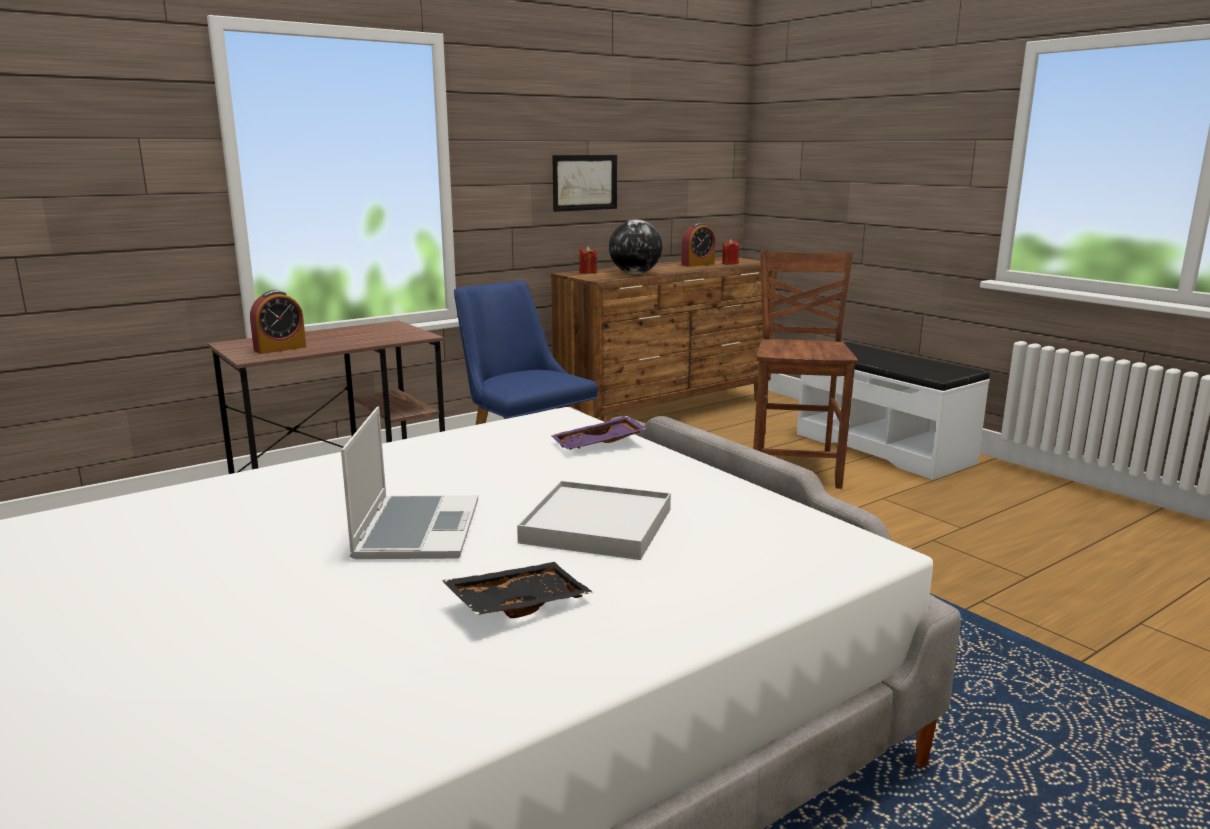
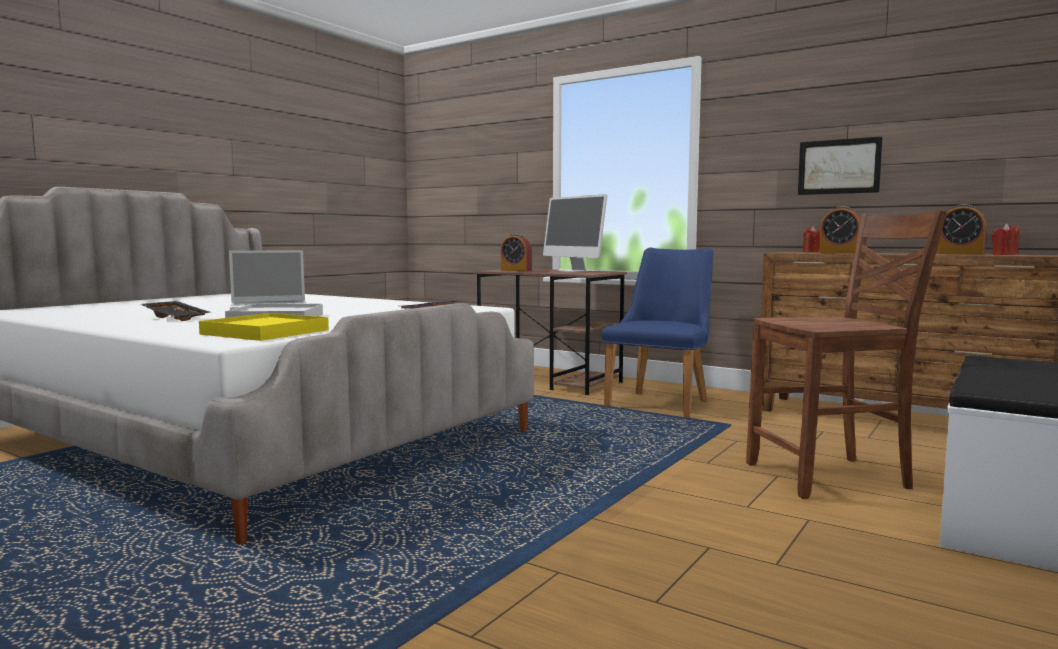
camera: 70 degrees right, 10 degrees down
globe [609,220,662,274] -> alarm clock [819,206,861,254]
none -> yellow tray [199,313,329,341]
none -> monitor [543,194,607,272]

